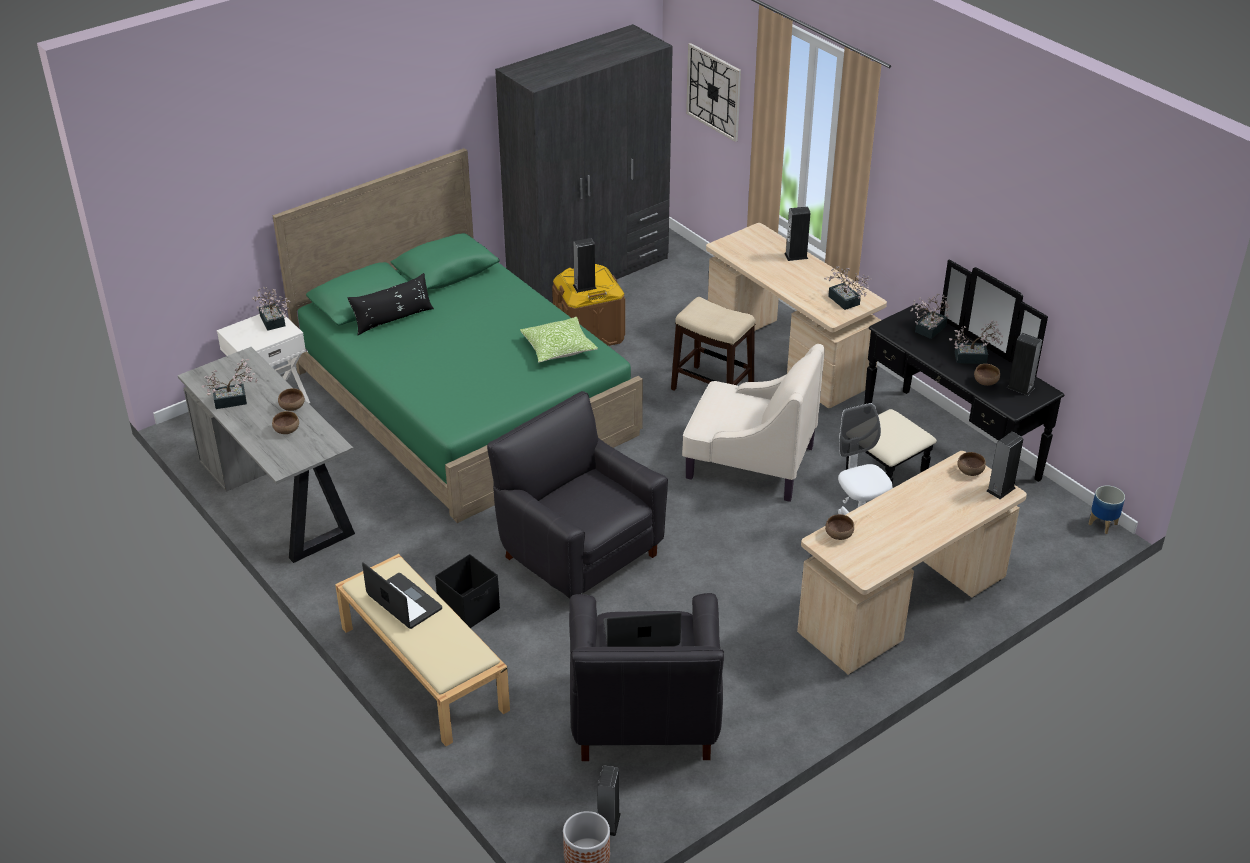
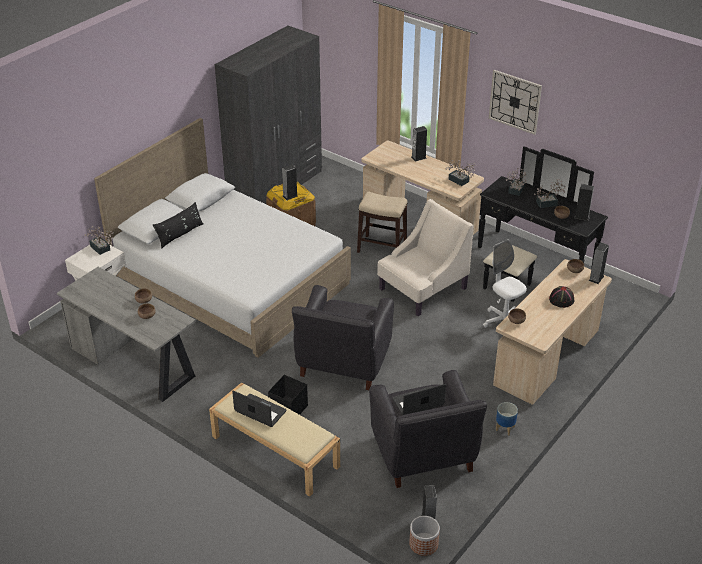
camera: 15 degrees left, 0 degrees up
potted plant [202,359,257,409] -> none
green bed [272,148,643,523] -> white bed [94,118,351,358]
black armchair [487,391,668,599] -> black armchair turned 105 degrees counterclockwise [292,285,394,390]
pillow [520,317,598,363] -> none
beige armchair [682,344,825,502] -> beige armchair turned 45 degrees counterclockwise [377,199,474,316]
wall clock [686,43,741,142] -> wall clock moved to [489,70,542,135]
planter [1089,485,1125,534] -> planter moved to [496,402,518,436]
none -> black hat [549,286,574,308]

